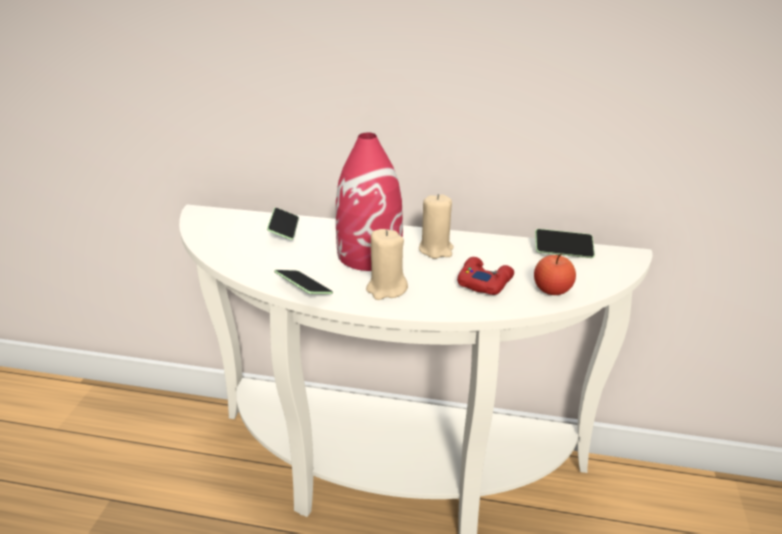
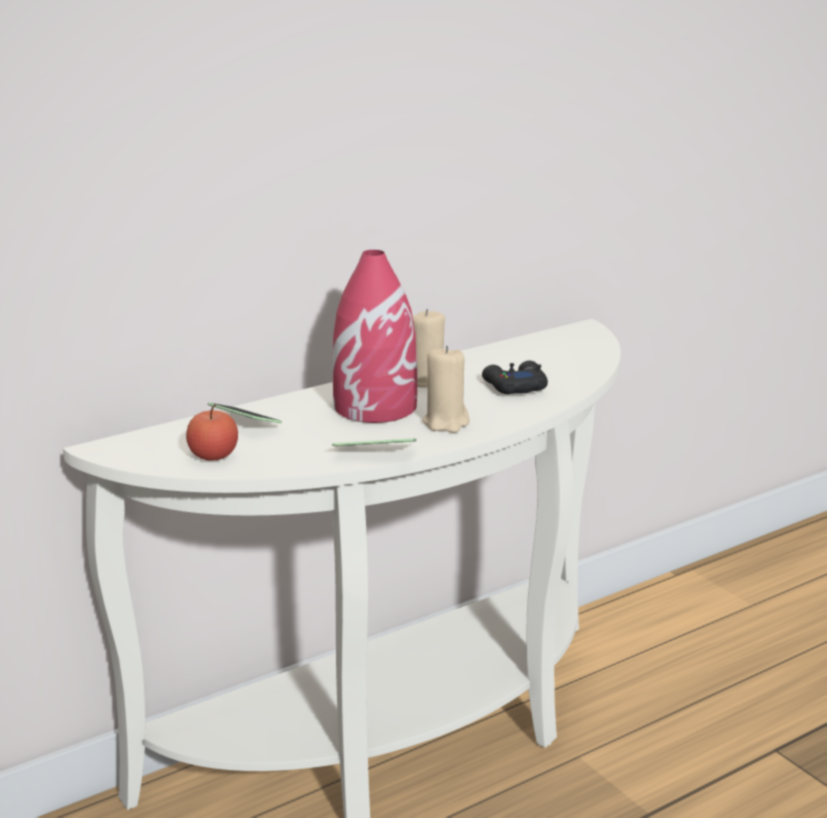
camera: 45 degrees left, 10 degrees down
red game controller [457,257,514,295] -> black game controller [482,361,548,394]
apple [534,254,576,295] -> apple moved to [186,404,238,461]
phone [535,229,595,258] -> none

